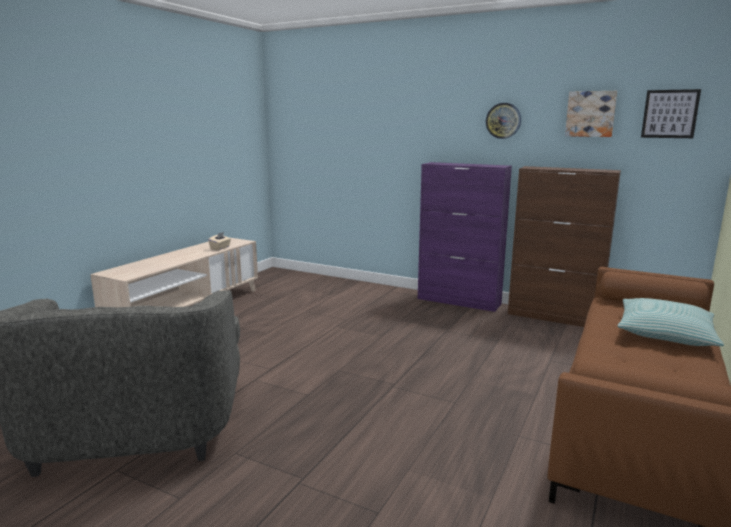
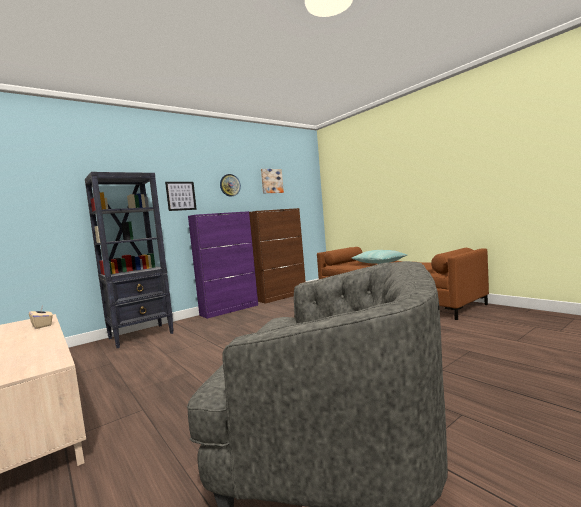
camera: 65 degrees left, 10 degrees down
picture [641,89,701,138] -> picture moved to [165,182,197,211]
none -> black bookcase [85,172,174,348]

